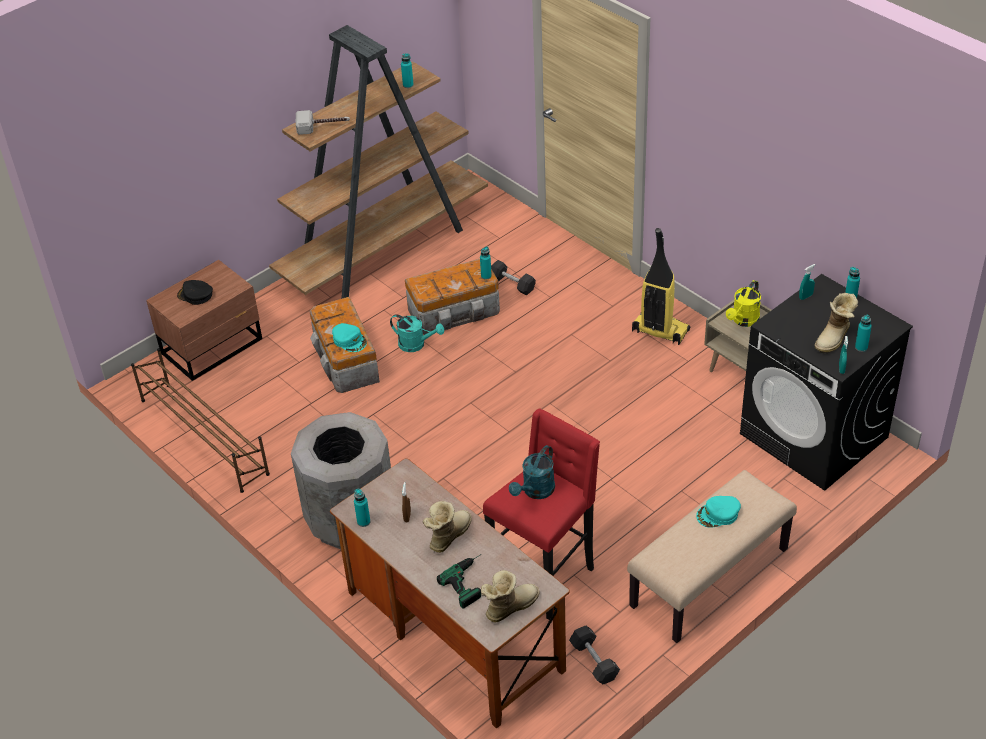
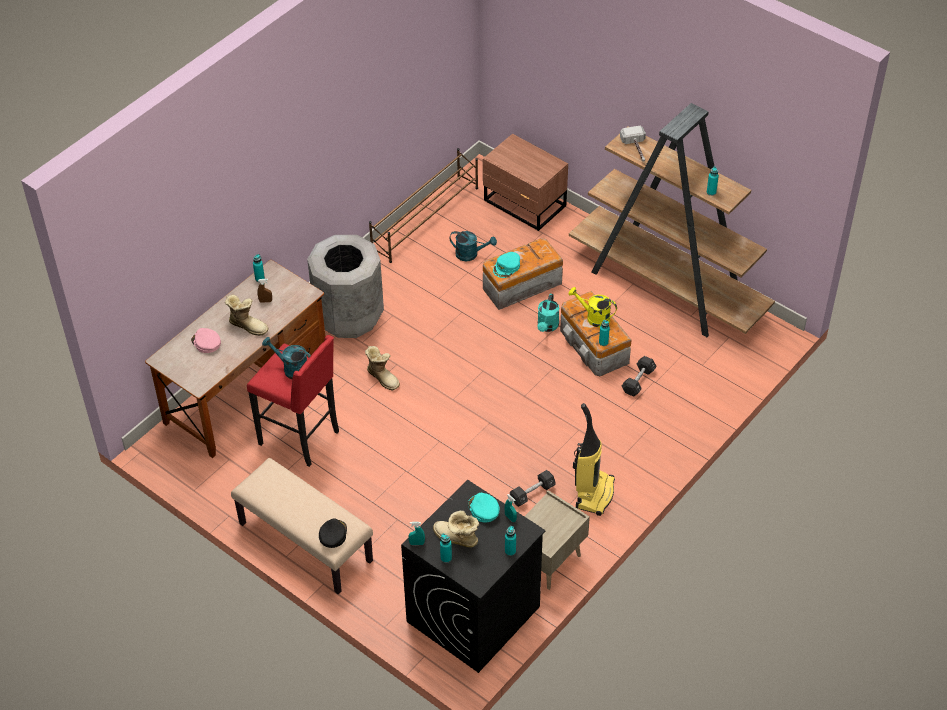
camera: 80 degrees right, 5 degrees up
black cap [177,280,213,305] -> black cap moved to [319,518,347,548]
power drill [437,554,481,609] -> pink cap [191,328,221,353]
boot [481,570,540,623] -> boot moved to [365,346,400,391]
black dumbbell [569,626,620,684] -> black dumbbell moved to [510,470,556,507]
turquoise cap [696,496,741,528] -> turquoise cap moved to [468,493,499,522]
yellow watering can [726,280,761,327] -> yellow watering can moved to [569,287,617,327]
none -> turquoise watering can [449,231,497,261]

